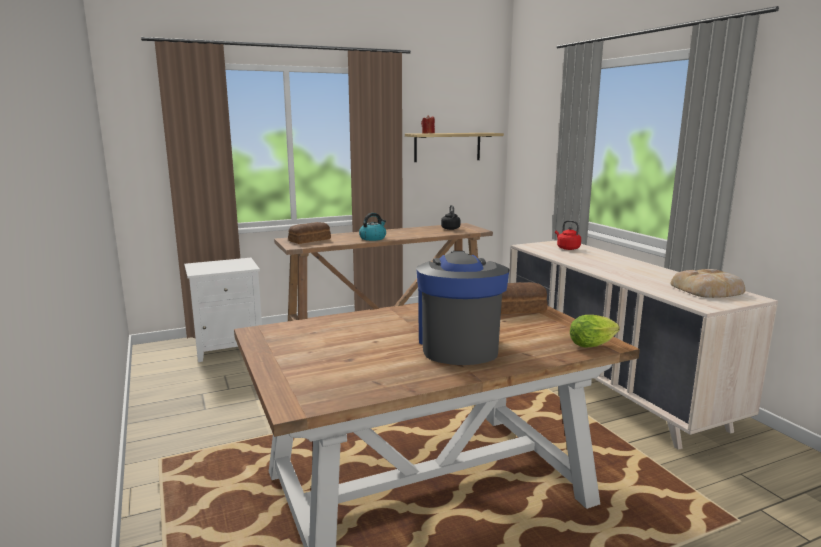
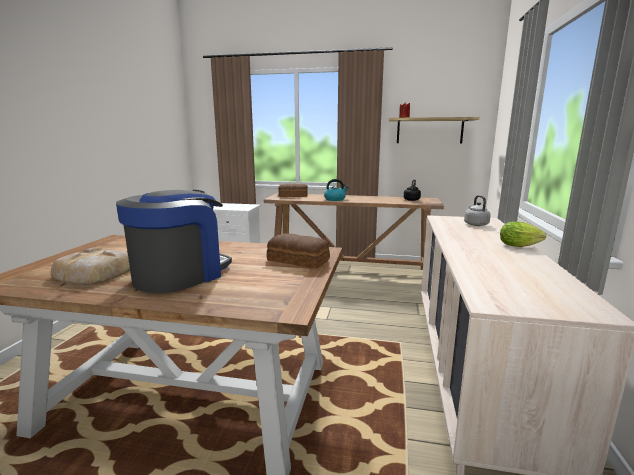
camera: 35 degrees right, 0 degrees up
red kettle [555,220,581,250] -> grey kettle [464,195,491,226]
lettuce [570,315,620,347] -> lettuce moved to [500,221,546,247]
bread [670,269,745,298] -> bread moved to [50,247,130,284]

